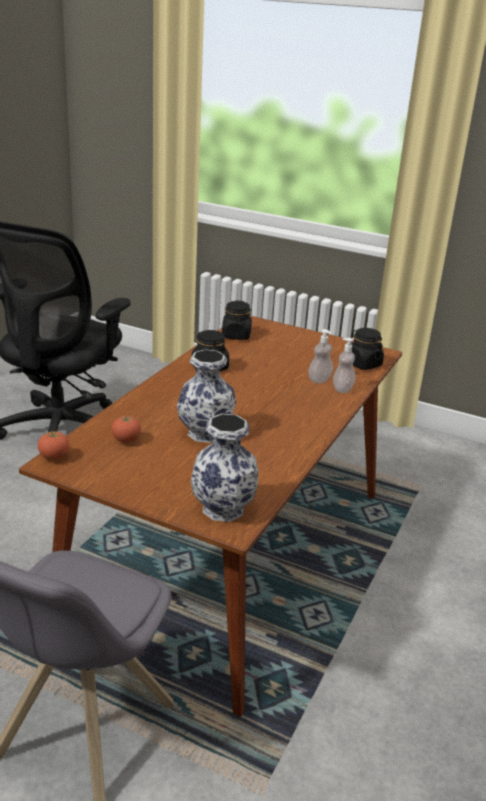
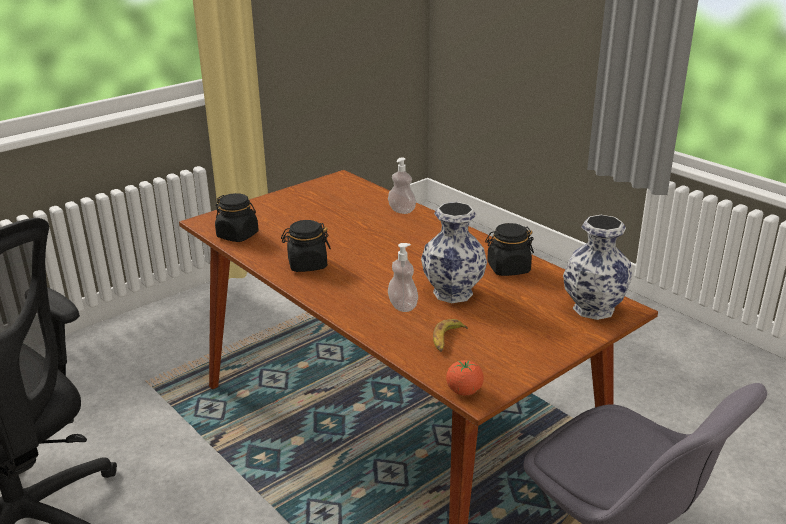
camera: 65 degrees left, 0 degrees up
tomato [112,415,141,443] -> banana [433,319,468,352]
soap dispenser [308,329,333,383] -> soap dispenser moved to [388,243,418,312]
black jar [351,328,384,370] -> black jar moved to [485,223,534,276]

